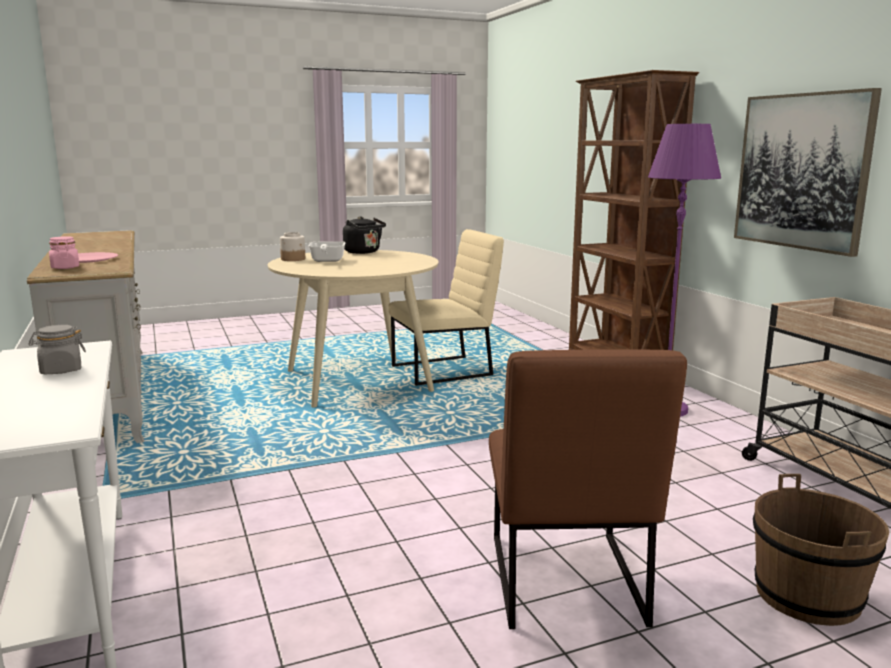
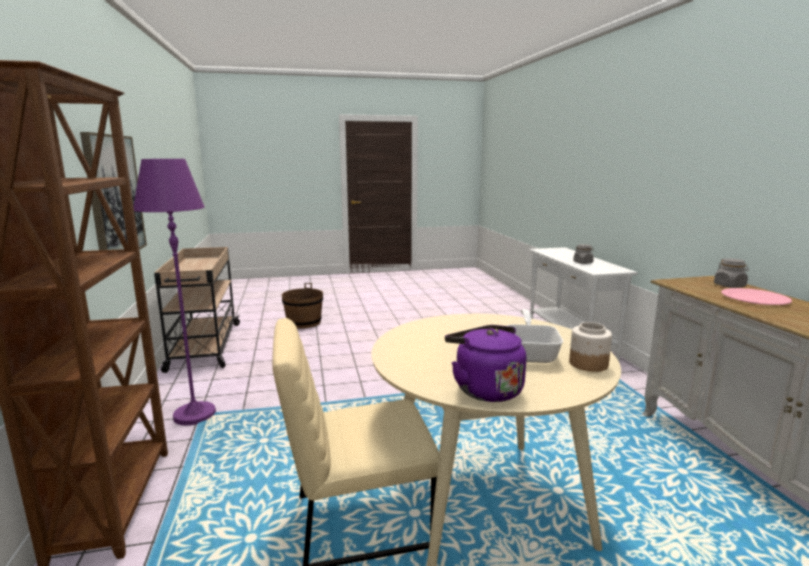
camera: 170 degrees left, 0 degrees up
pink jar [49,236,79,269] -> grey jar [714,258,749,288]
black kettle [343,216,386,254] -> purple kettle [445,325,526,402]
brown chair [489,349,687,629] -> none

